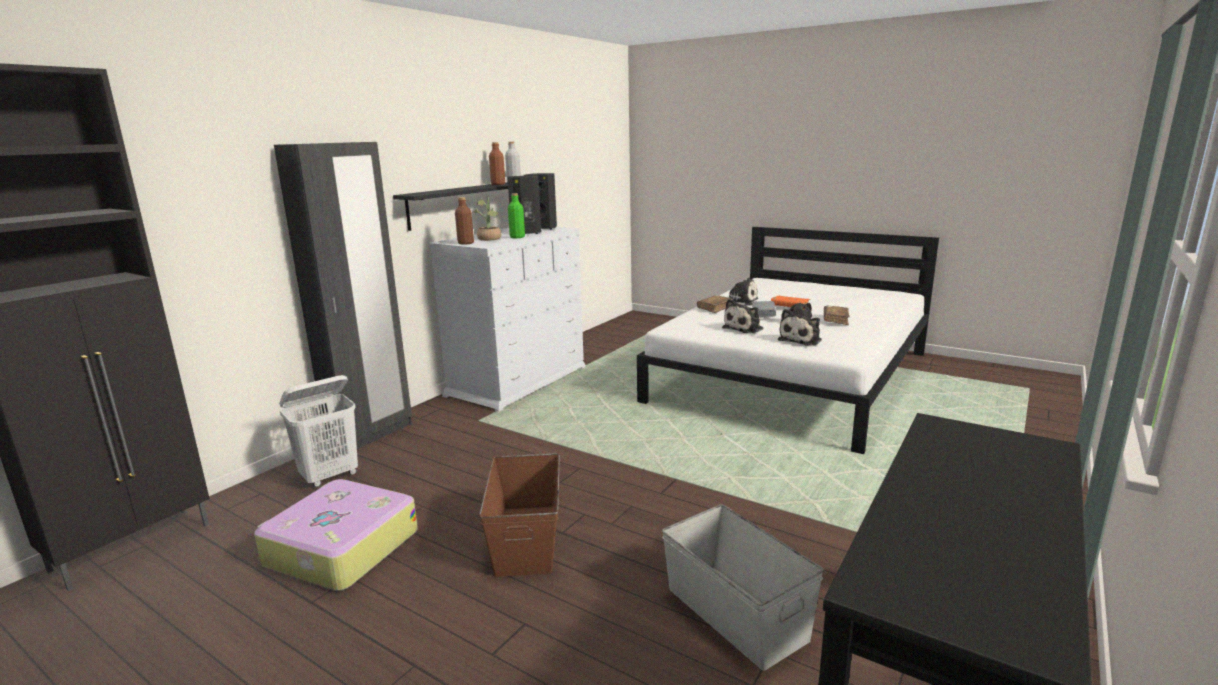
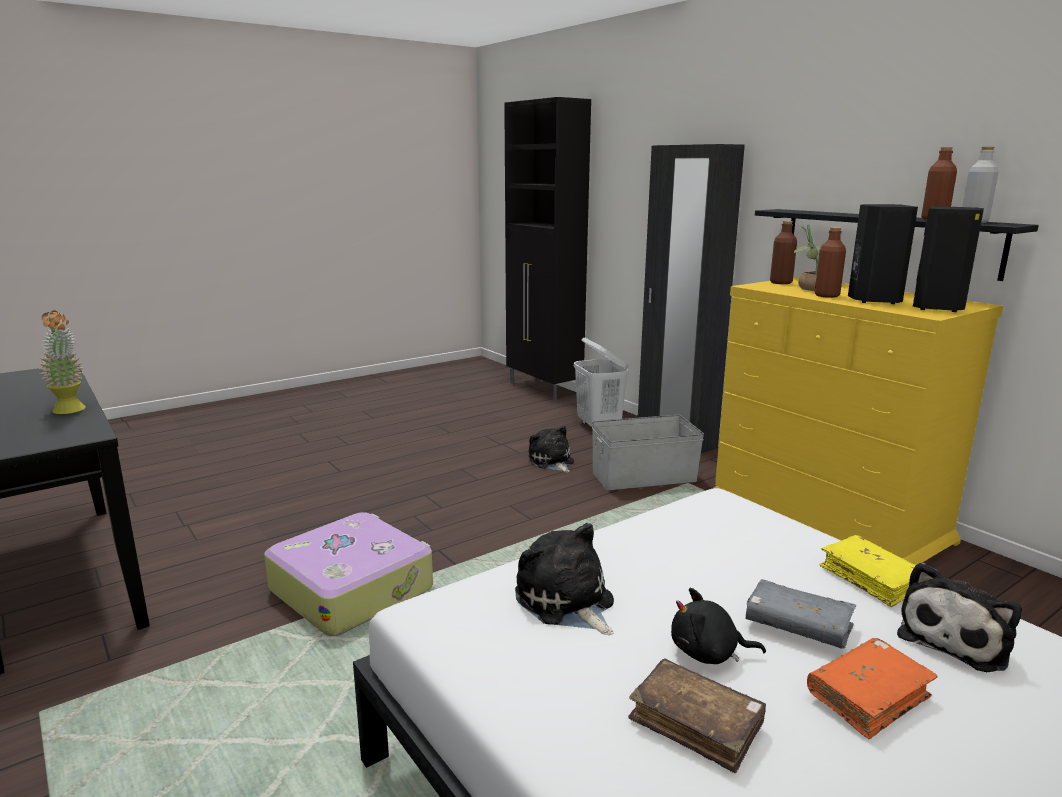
camera: 110 degrees right, 0 degrees up
suitcase [254,479,418,591] -> suitcase moved to [264,512,433,636]
white dresser [429,227,586,412] -> yellow dresser [714,277,1003,565]
brown storage box [479,453,560,577] -> none
green bottle [508,193,525,238] -> brown bottle [815,227,846,298]
grey storage box [662,504,824,671] -> grey storage box moved to [592,415,704,490]
brown book [697,295,733,313] -> yellow book [819,535,916,607]
plush toy [722,299,763,333] -> plush toy moved to [528,426,574,473]
none -> potted plant [38,310,86,414]

